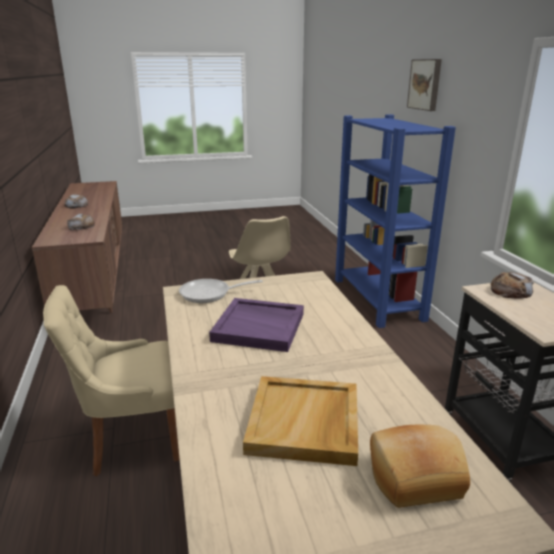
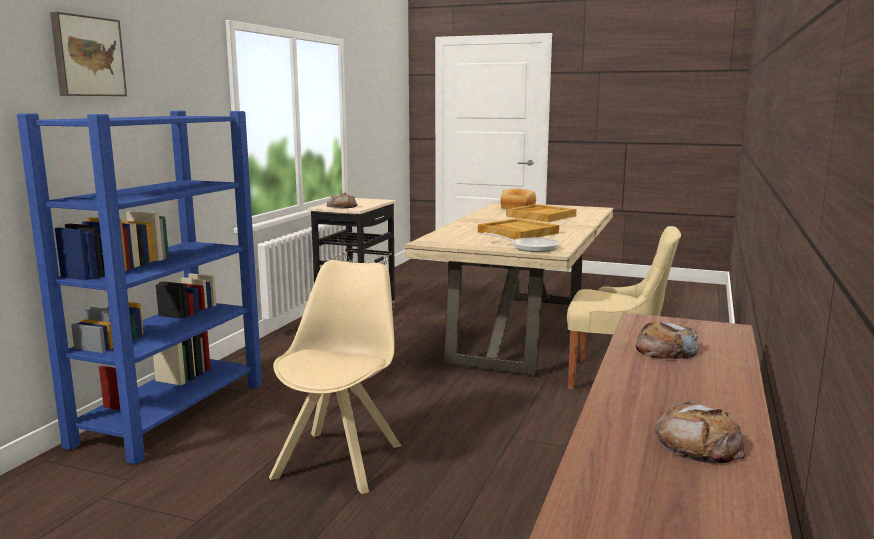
camera: 145 degrees left, 10 degrees down
purple tray [209,298,304,352] -> beige tray [478,218,559,239]

